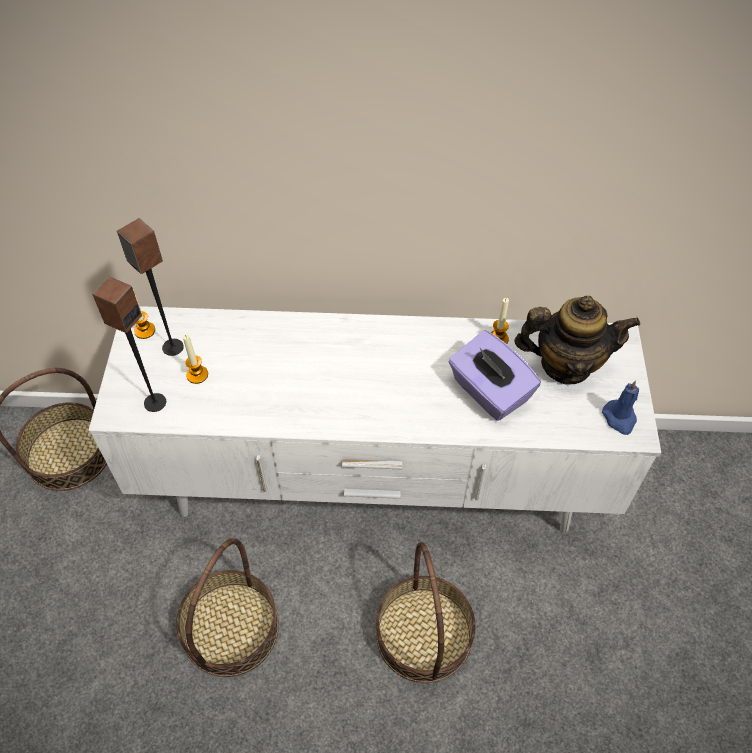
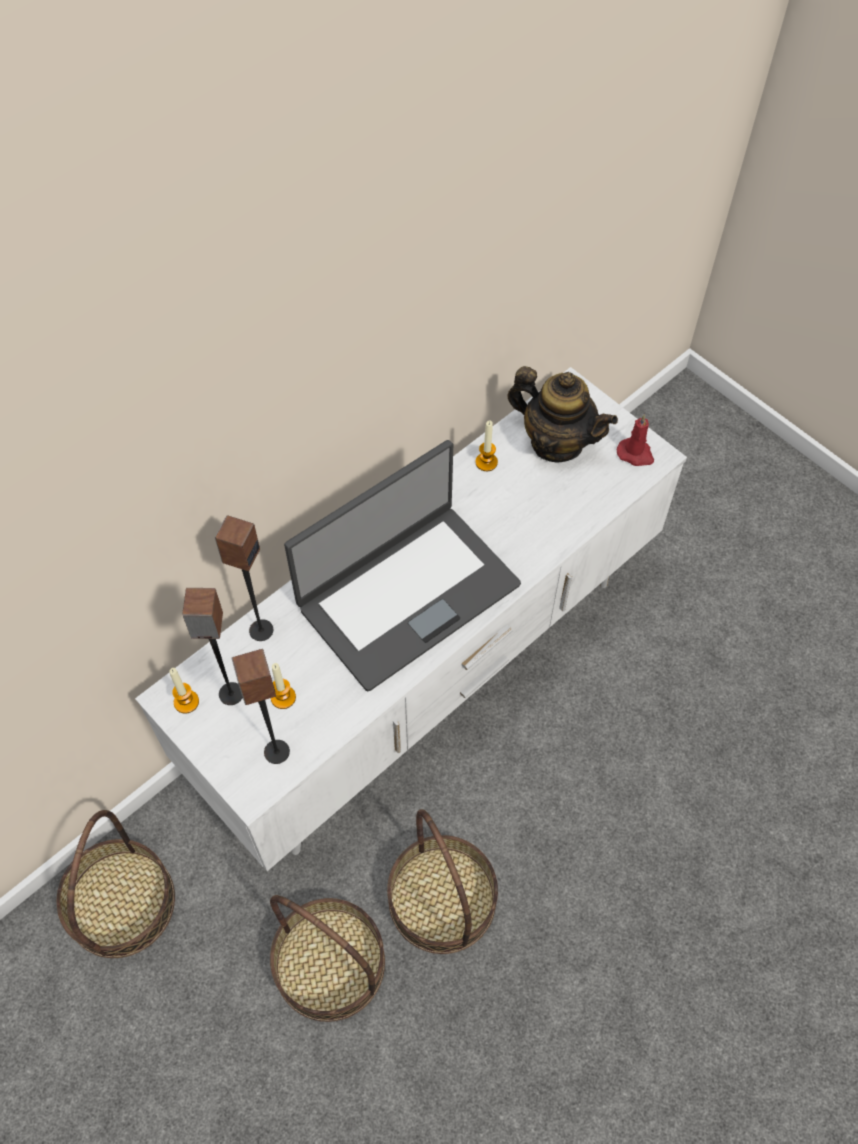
camera: 45 degrees left, 5 degrees up
basket [376,542,475,683] -> basket moved to [270,895,385,1022]
purple tissue box [449,330,541,421] -> none
teapot [514,296,640,385] -> teapot turned 75 degrees clockwise [507,366,618,462]
blue candle [602,380,639,435] -> red candle [617,414,654,466]
none -> speaker [215,515,273,641]
none -> laptop [284,440,521,691]

